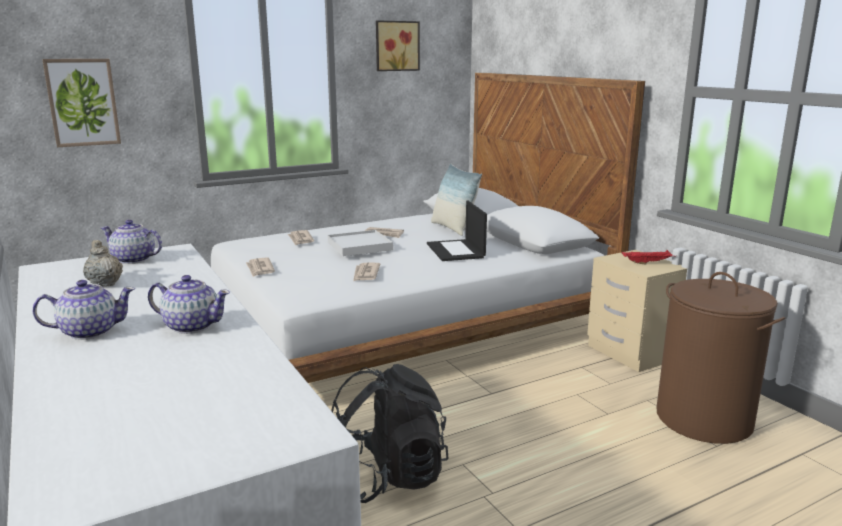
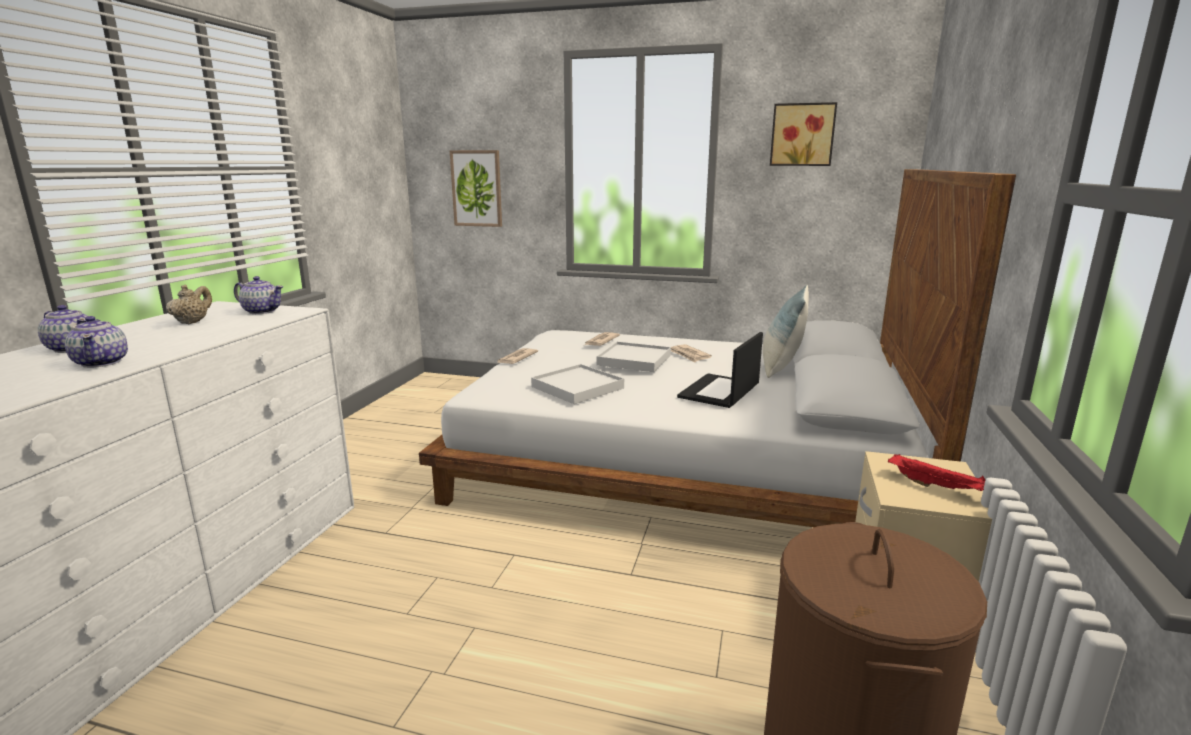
camera: 45 degrees right, 0 degrees up
teapot [101,220,162,264] -> teapot turned 135 degrees clockwise [234,276,283,314]
black backpack [331,364,449,503] -> none
newspaper [353,262,380,282] -> white tray [531,364,624,404]

